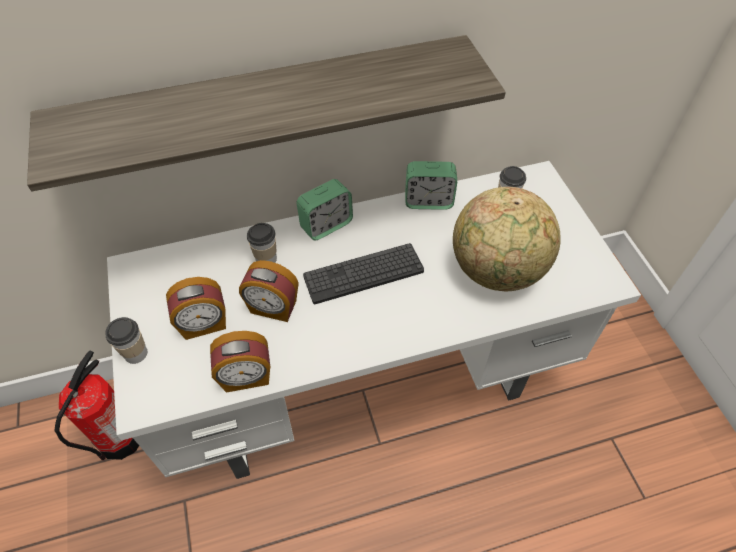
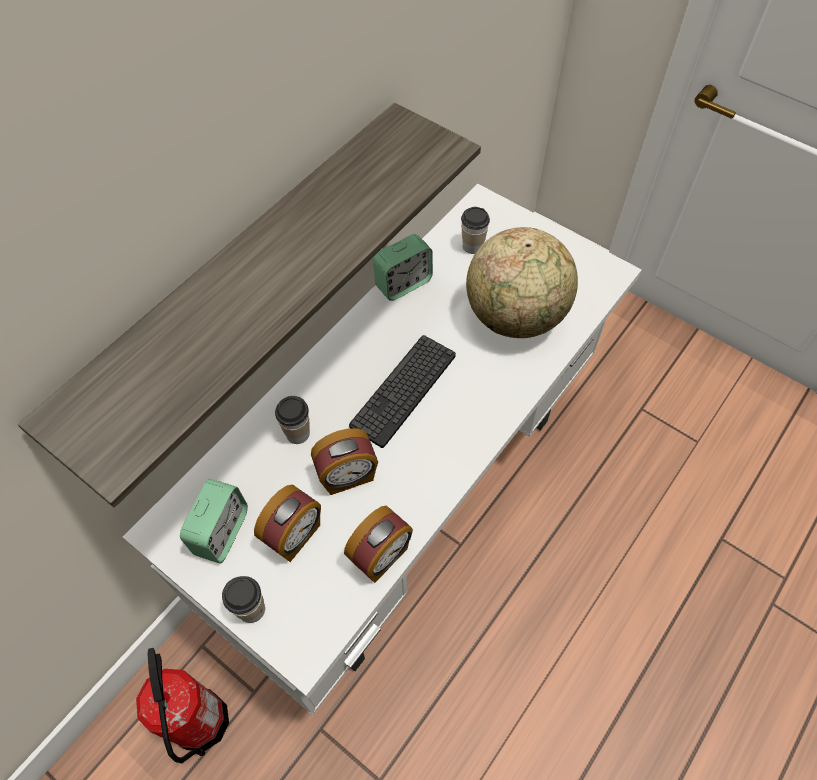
camera: 35 degrees left, 5 degrees up
alarm clock [296,179,353,240] -> alarm clock moved to [180,479,248,564]

